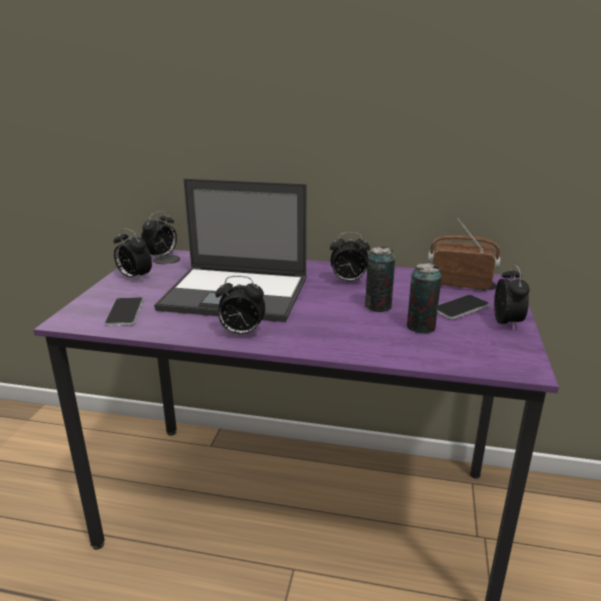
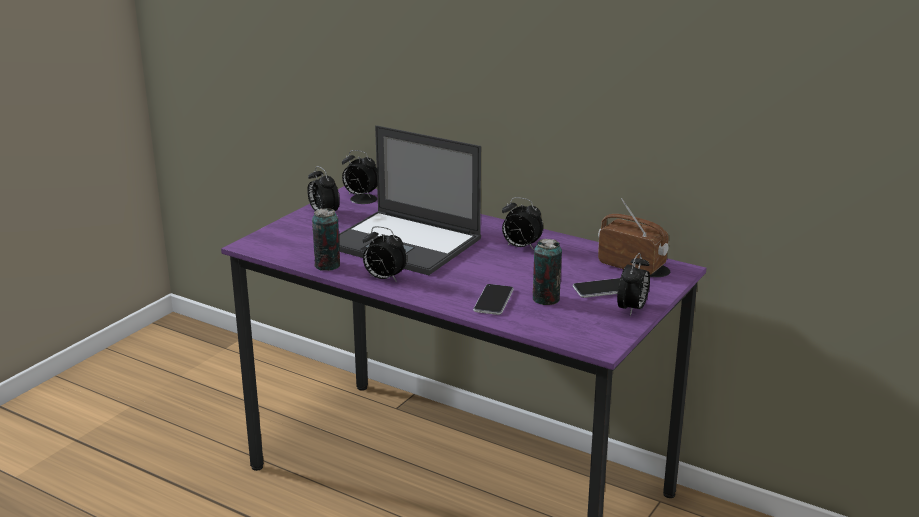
camera: 20 degrees right, 0 degrees up
phone [104,297,144,326] -> phone moved to [473,284,514,315]
alarm clock [141,211,177,260] -> alarm clock turned 60 degrees clockwise [342,150,377,198]
can [365,247,395,312] -> can moved to [312,208,340,271]

